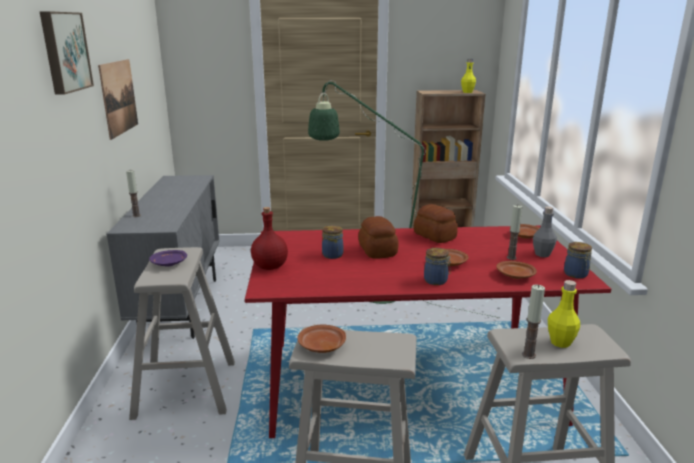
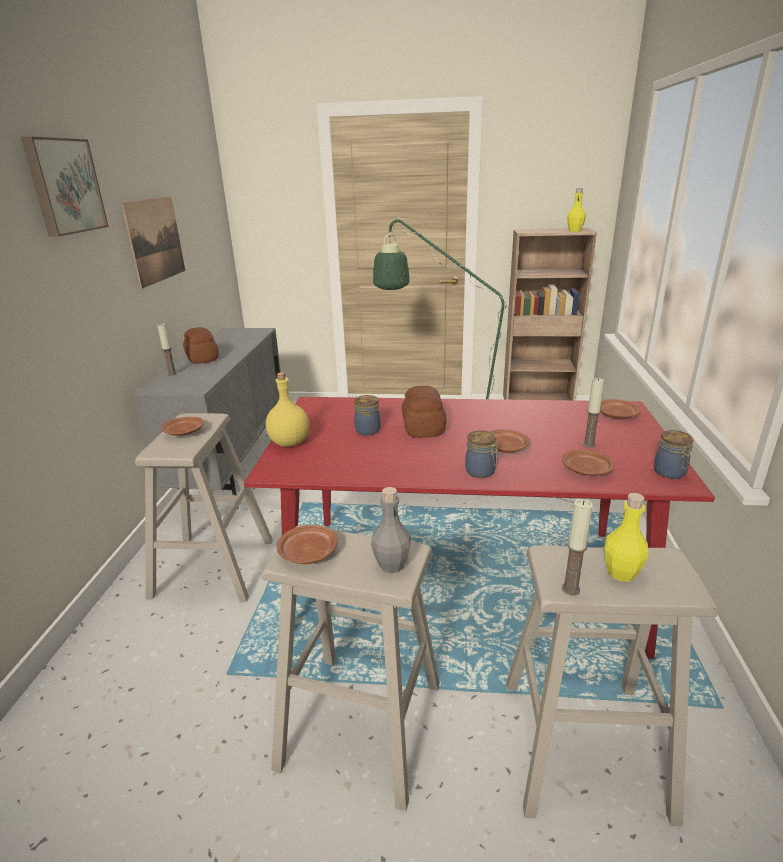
camera: 10 degrees right, 5 degrees up
purple plate [149,250,187,266] -> brown plate [161,417,204,436]
red bottle [251,207,288,270] -> yellow bottle [266,372,309,447]
bread [414,204,458,243] -> bread moved to [183,327,219,364]
grey bottle [533,206,557,257] -> grey bottle moved to [371,487,411,573]

